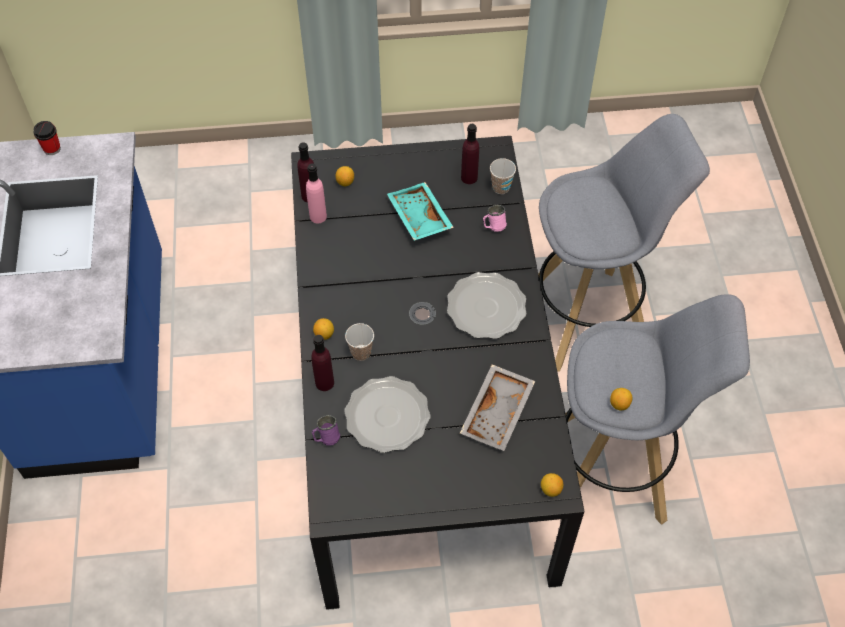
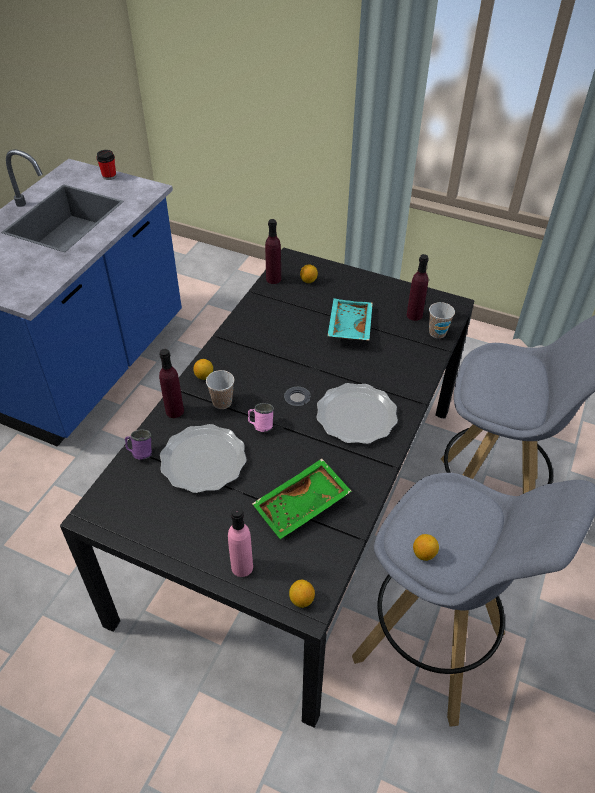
camera: 30 degrees right, 10 degrees down
pink bottle [306,163,327,223] -> pink bottle moved to [228,507,253,577]
grey tray [460,364,535,451] -> green tray [252,459,352,539]
pink mug [483,205,507,232] -> pink mug moved to [248,403,274,432]

